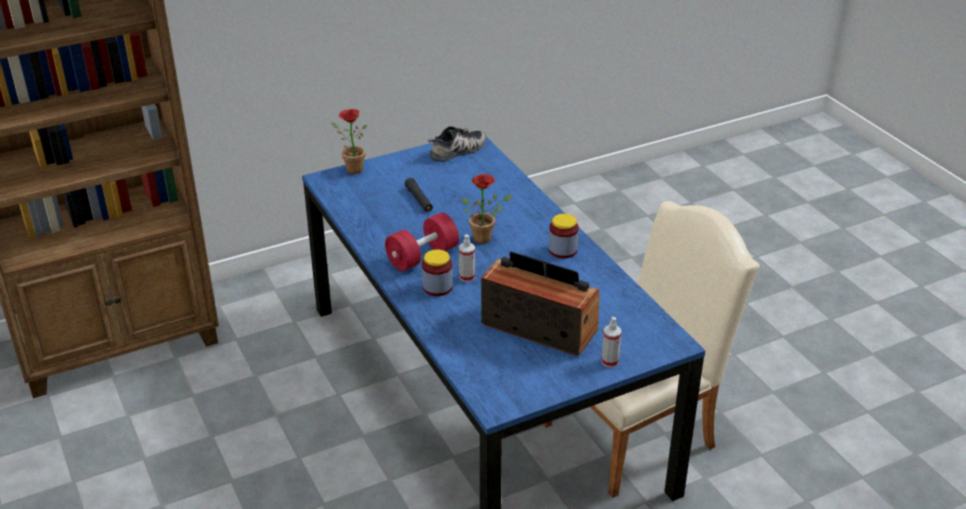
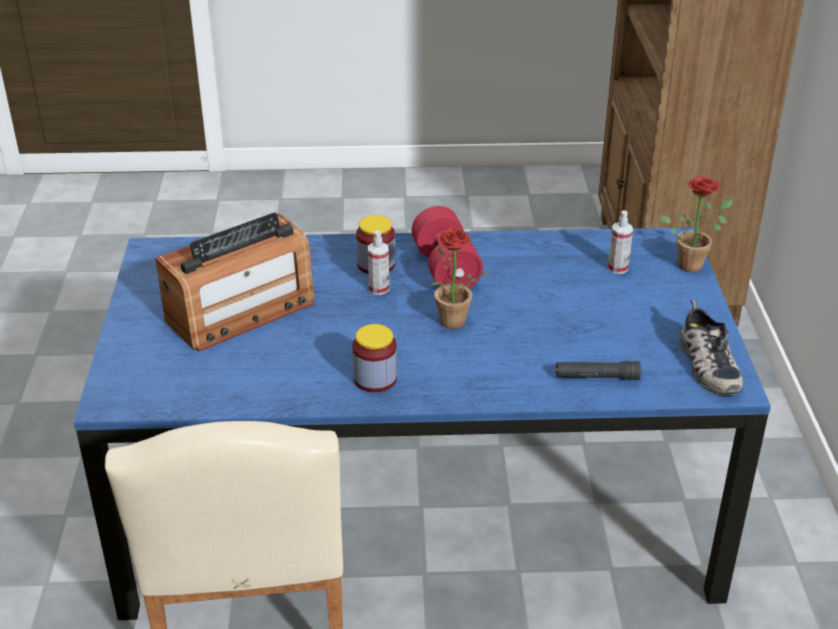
camera: 115 degrees right, 0 degrees up
black flashlight [405,178,433,212] -> black flashlight moved to [556,361,641,380]
spray bottle [601,317,622,368] -> spray bottle moved to [608,211,633,274]

